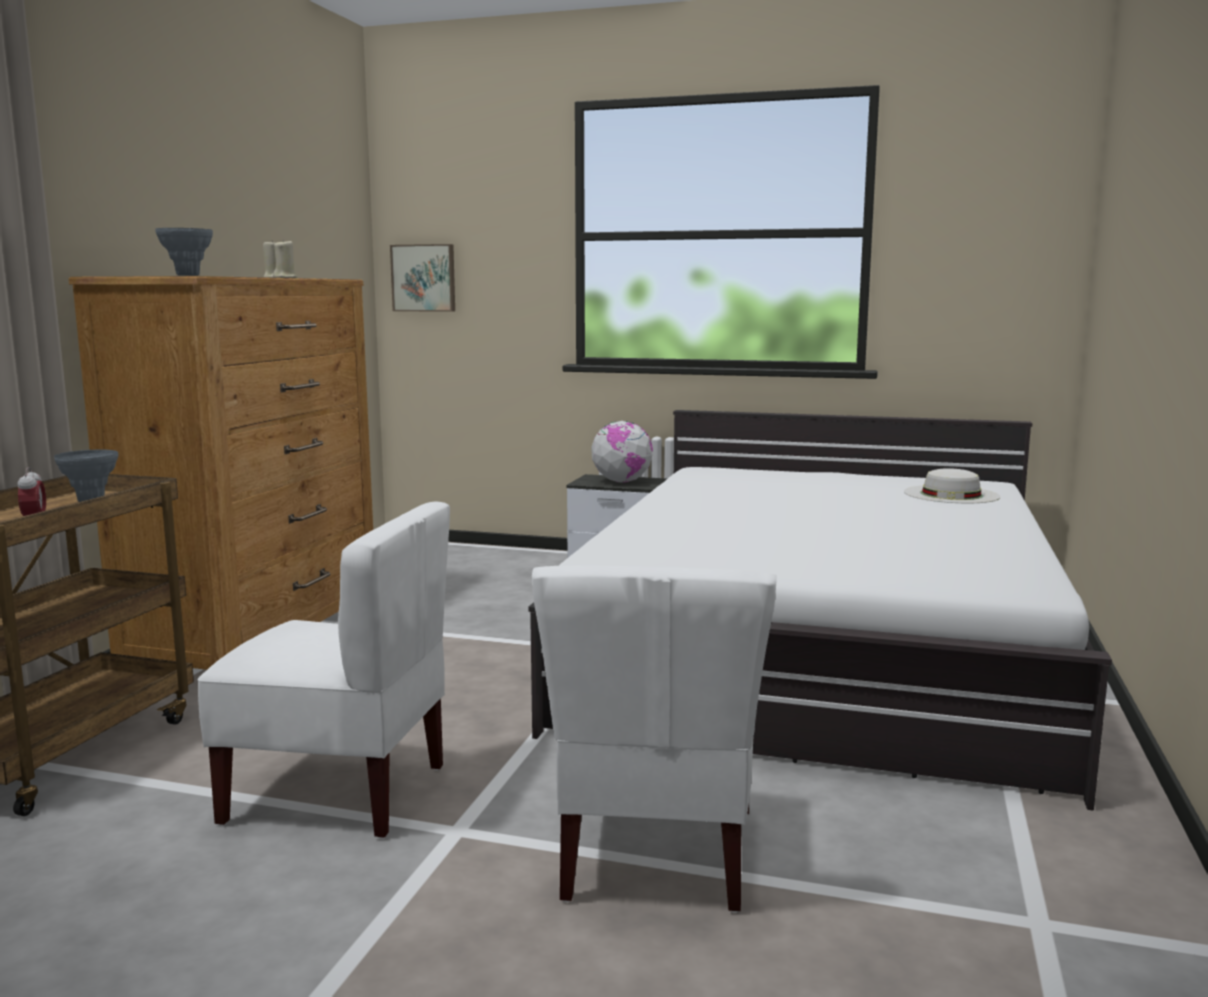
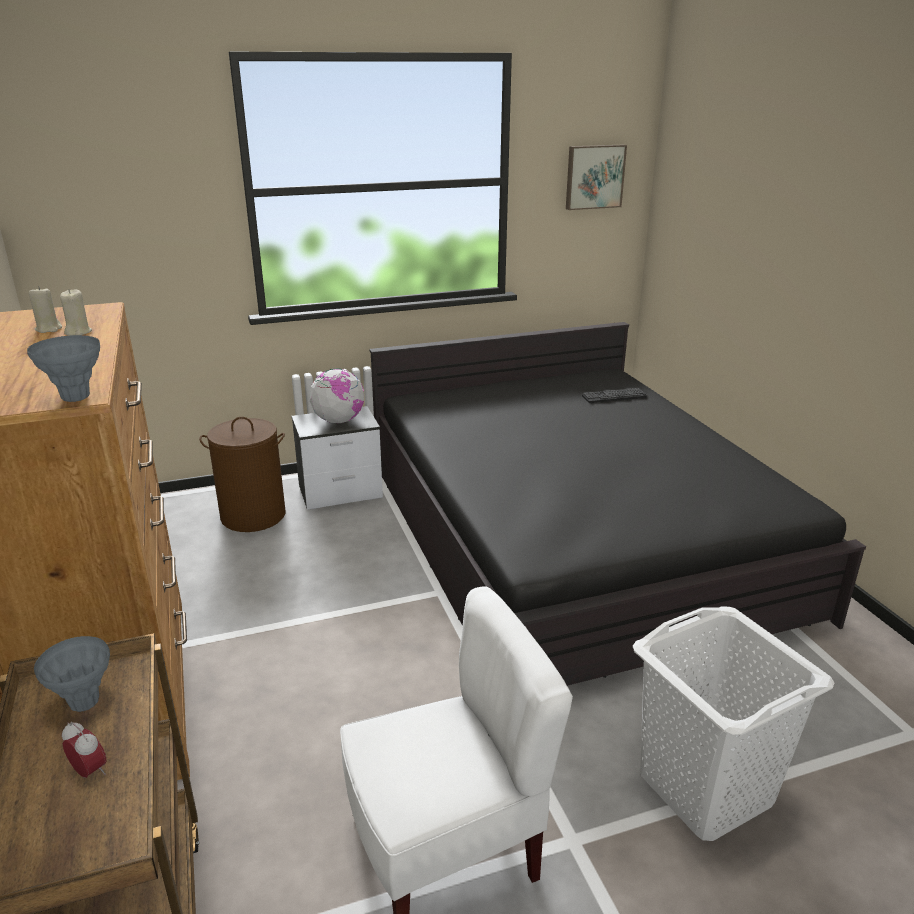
camera: 35 degrees left, 15 degrees up
picture [390,244,455,312] -> picture moved to [566,145,627,210]
white bed [528,410,1112,811] -> black bed [369,322,866,686]
white chair [532,565,777,912] -> white laundry basket [633,606,834,841]
white hat [904,468,1001,503] -> keyboard [582,388,647,403]
none -> brown laundry basket [199,417,285,532]

